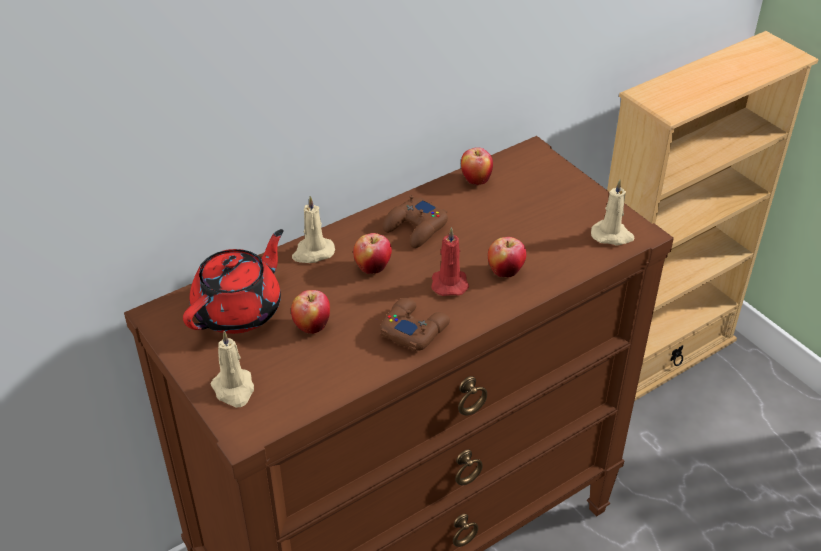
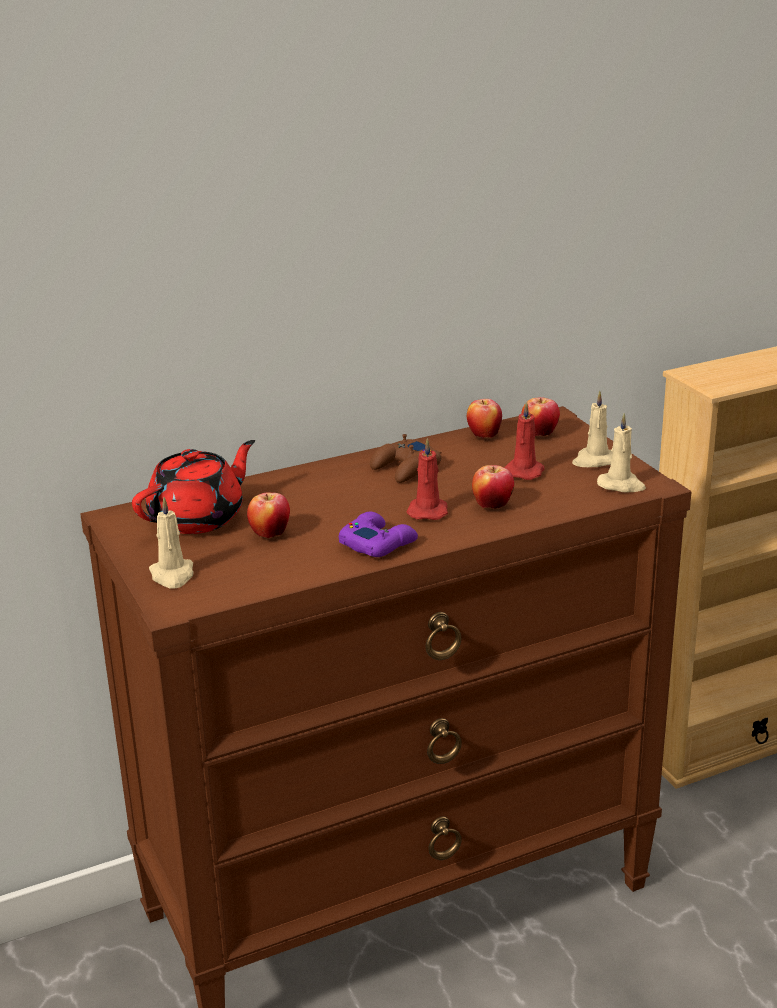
camera: 10 degrees right, 15 degrees down
beige candle [292,196,335,263] -> beige candle moved to [572,390,612,467]
apple [353,233,392,274] -> apple moved to [522,397,560,436]
brown game controller [380,298,450,351] -> purple game controller [339,512,418,557]
none -> red candle [504,401,544,480]

